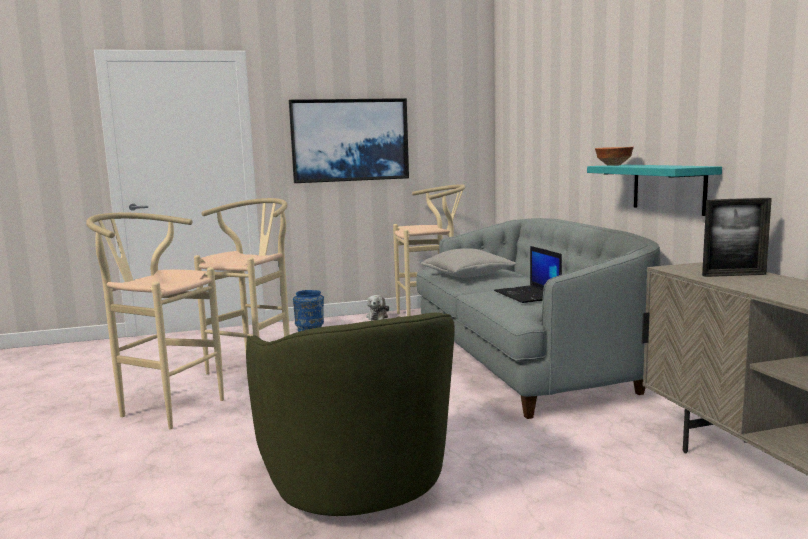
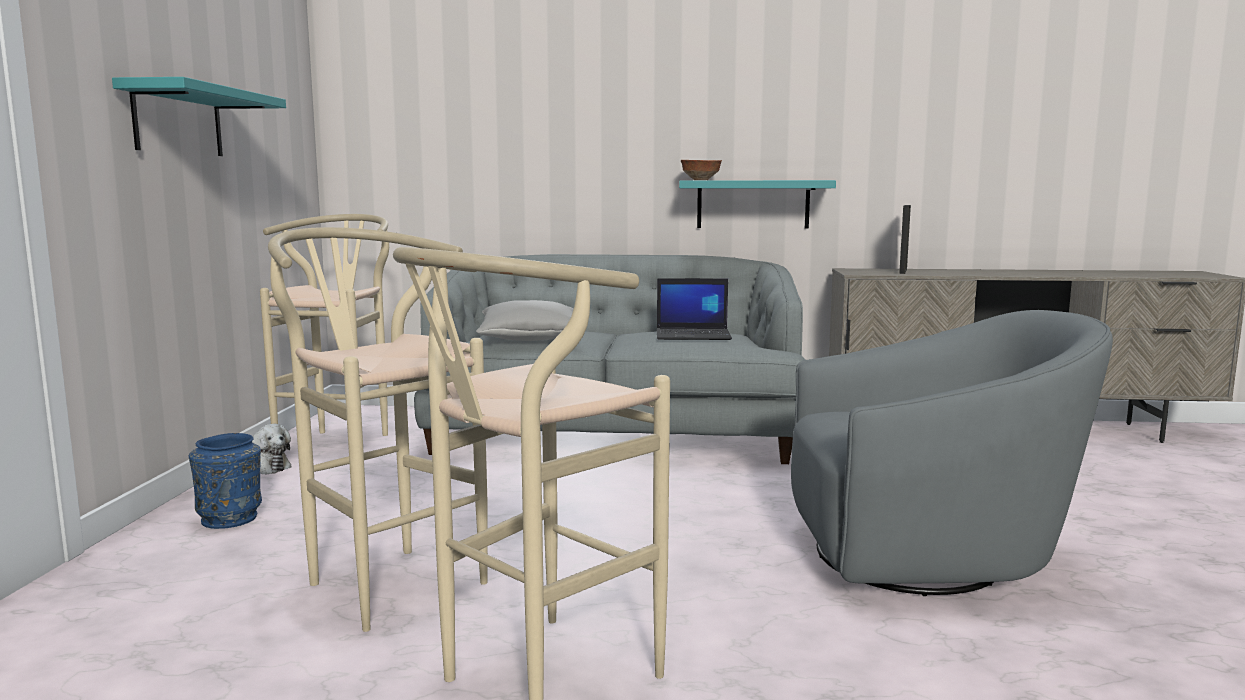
camera: 70 degrees left, 0 degrees up
green armchair [246,313,455,516] -> grey armchair [791,310,1113,596]
picture [289,98,409,183] -> turquoise shelf [112,77,286,156]

